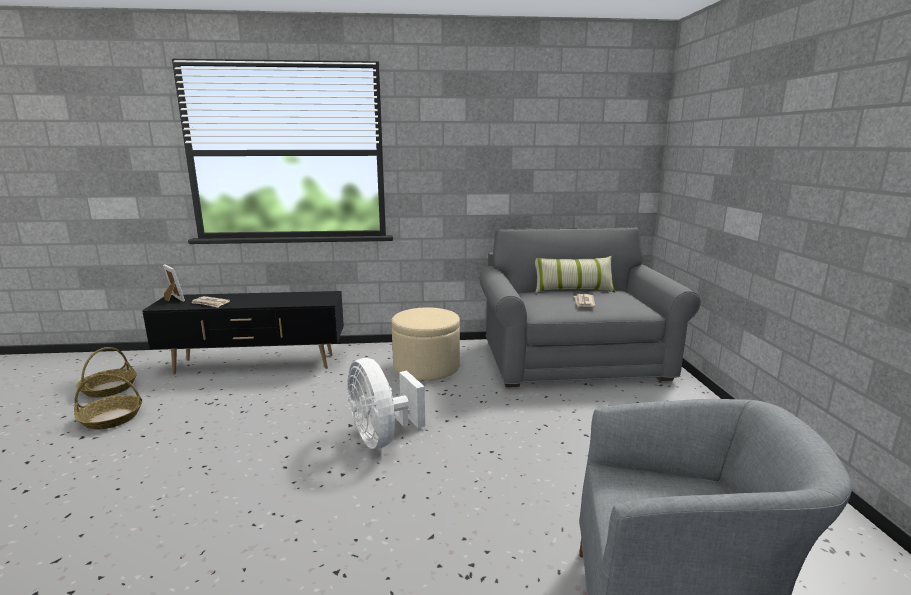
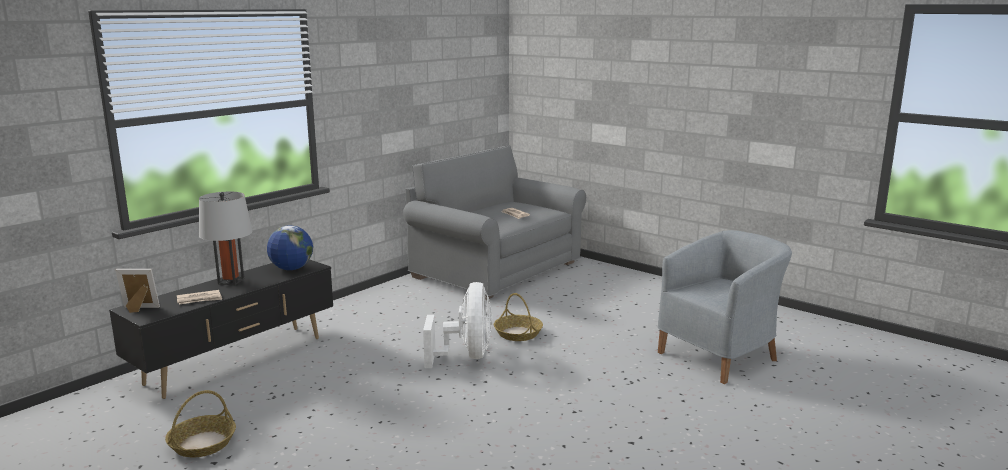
camera: 45 degrees left, 0 degrees up
basket [76,347,137,397] -> basket moved to [494,293,543,341]
white fan [347,358,425,449] -> white fan turned 105 degrees counterclockwise [423,282,493,368]
beige ottoman [391,308,460,381] -> none
pillow [535,256,615,293] -> none
none -> grey table lamp [199,192,253,285]
none -> globe [267,225,313,270]

